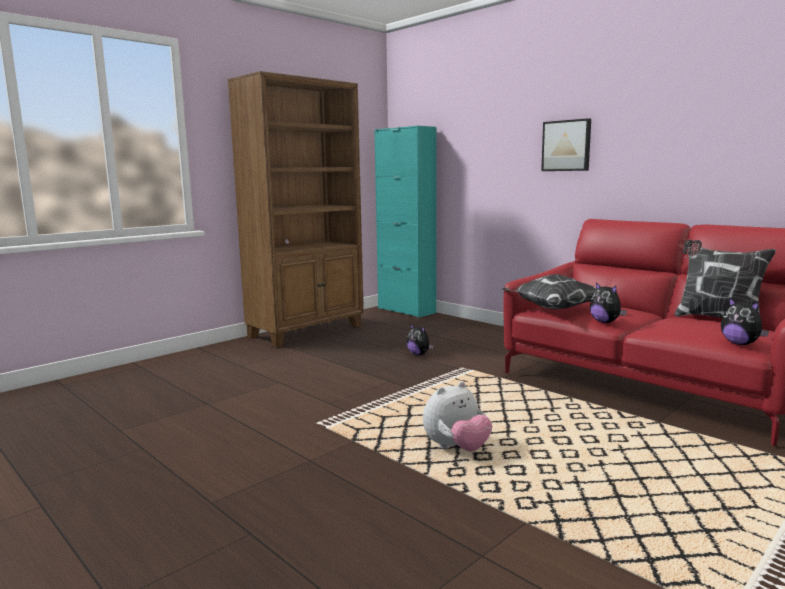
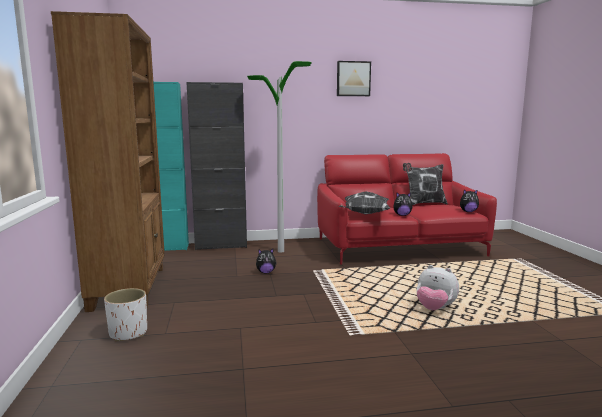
camera: 55 degrees left, 0 degrees up
plush toy [423,382,492,452] -> plush toy turned 120 degrees clockwise [417,265,459,310]
picture [541,118,591,171] -> picture moved to [337,61,371,96]
none -> white planter [104,288,147,341]
none -> black cabinet [187,82,247,250]
none -> floor lamp [247,61,312,252]

